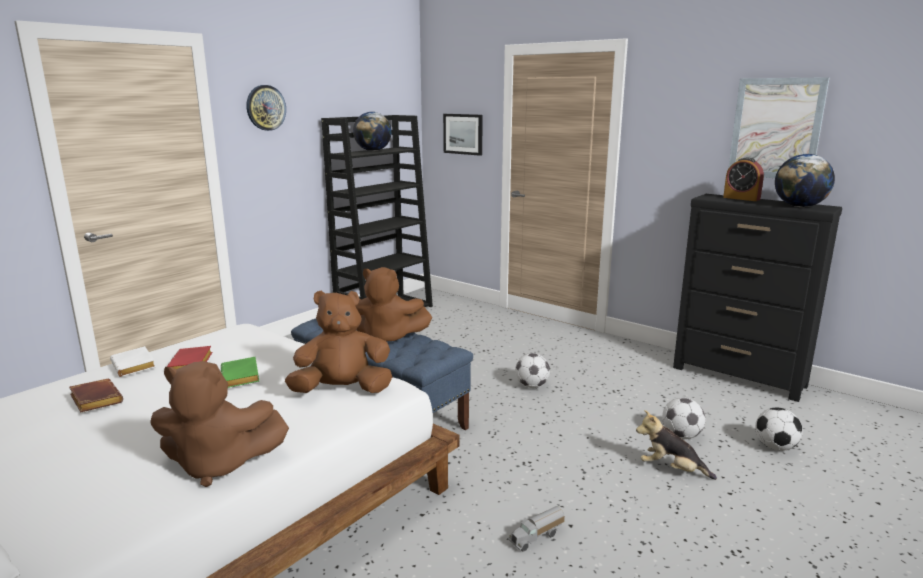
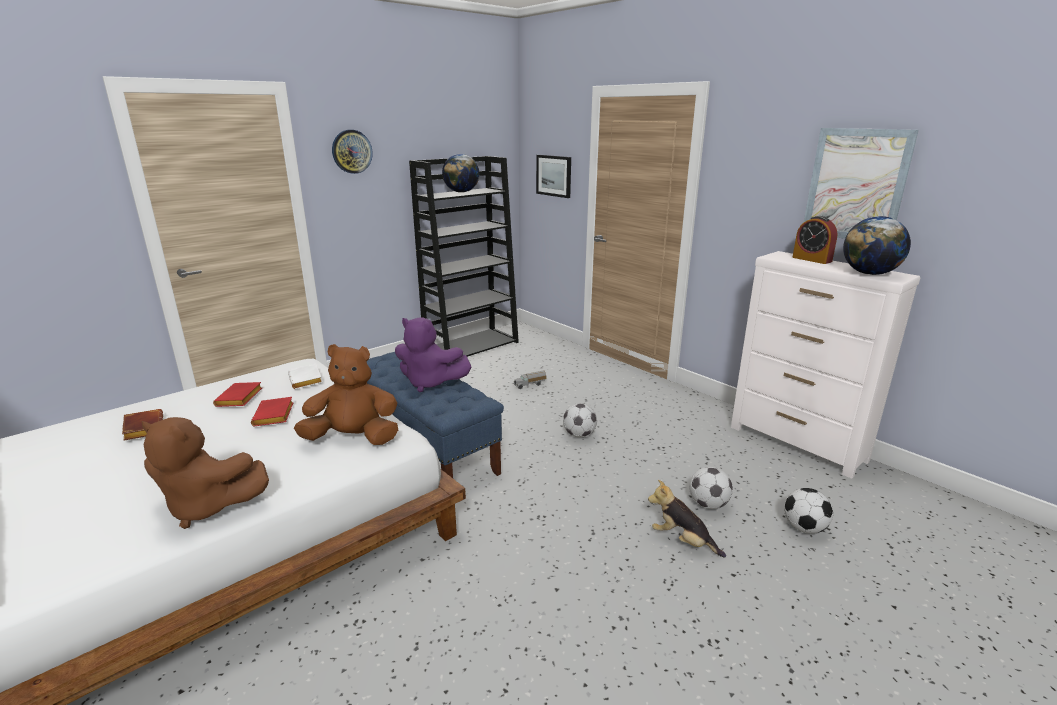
camera: 10 degrees right, 5 degrees up
white book [110,346,156,377] -> white book moved to [288,363,323,389]
green book [221,357,259,388] -> red book [251,397,294,426]
brown plush toy [356,267,432,342] -> purple plush toy [395,317,471,392]
toy truck [508,506,565,551] -> toy truck moved to [513,370,546,389]
black dresser [673,194,842,402] -> white dresser [731,251,920,479]

